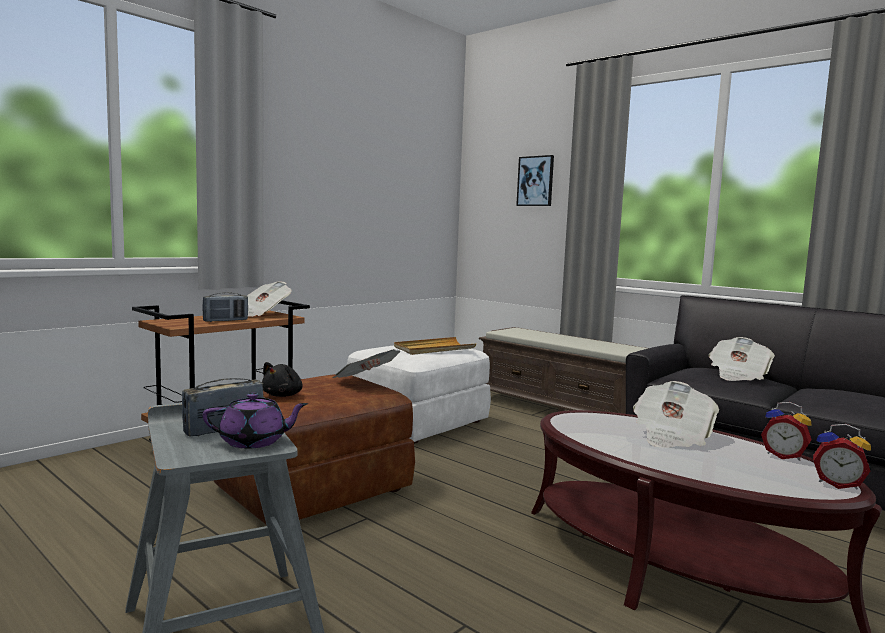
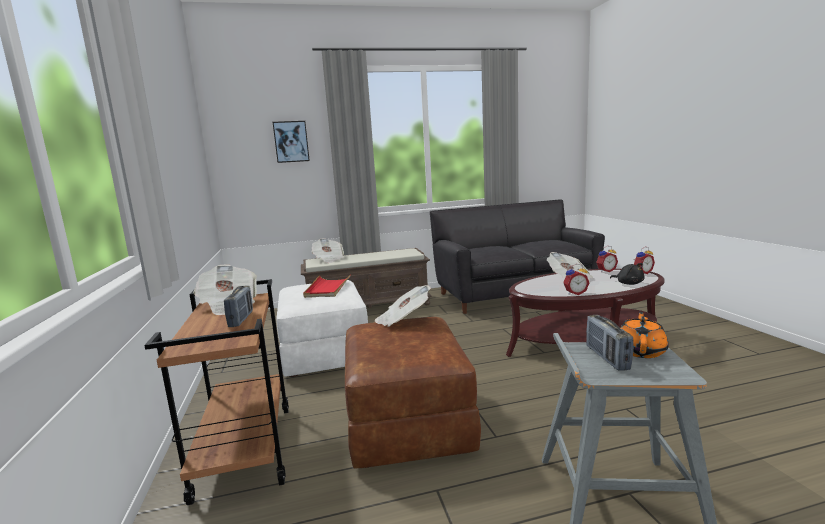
camera: 55 degrees left, 5 degrees up
purple teapot [203,393,308,449] -> orange teapot [620,312,669,358]
black plush toy [262,362,303,397] -> black plush toy moved to [610,263,644,285]
beige tray [394,337,476,355] -> red tray [303,275,351,298]
newspaper [709,337,775,381] -> newspaper moved to [312,239,344,263]
none -> alarm clock [563,264,589,295]

